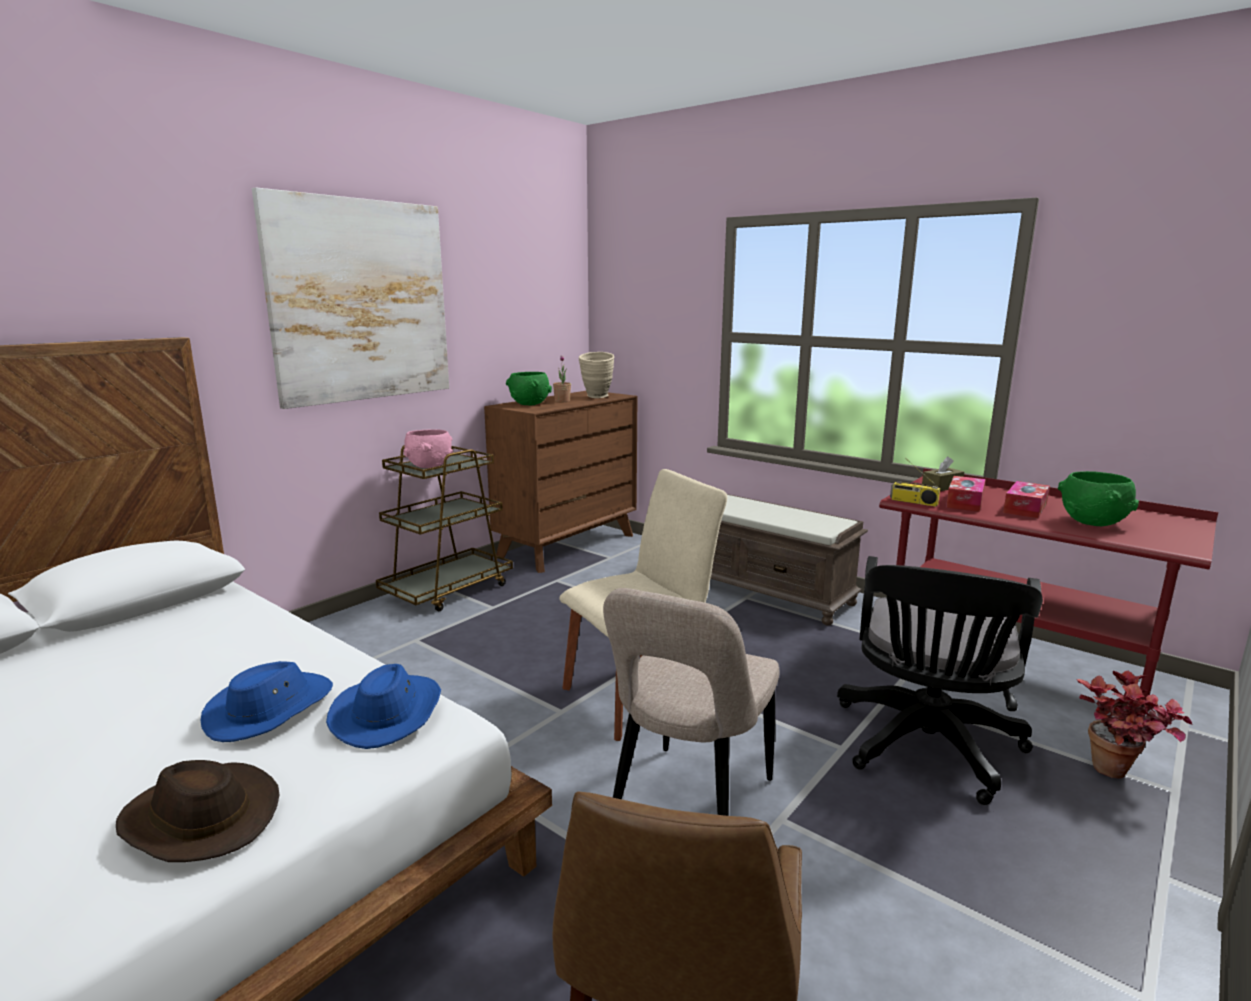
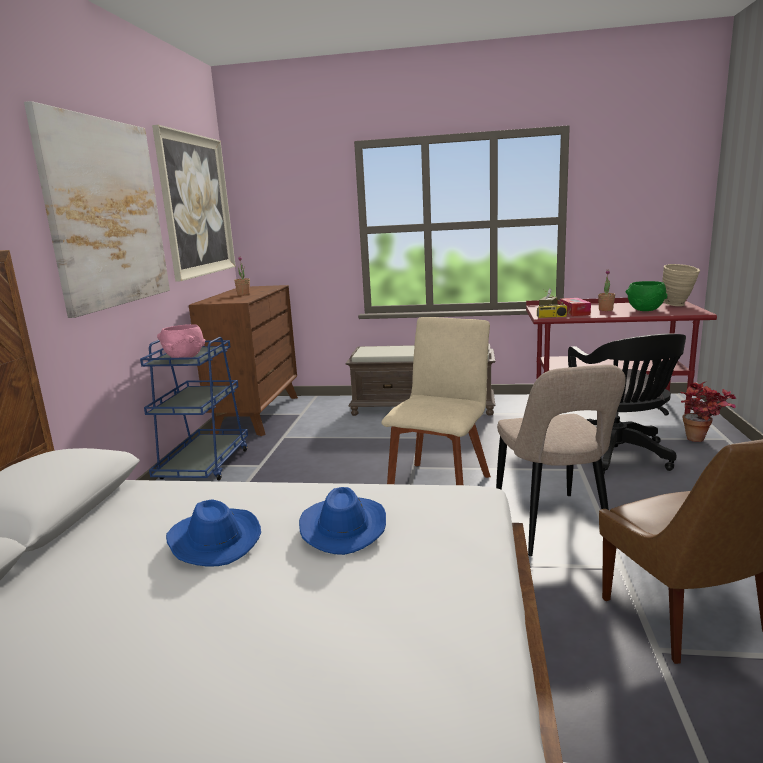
camera: 30 degrees left, 0 degrees up
brown hat [116,760,280,862] -> none
blue hat [326,664,441,749] -> blue hat moved to [166,499,261,567]
brown cart [376,445,513,611] -> blue cart [140,337,248,480]
green bowl [506,372,552,405] -> none
beige vase [579,352,614,398] -> beige vase moved to [662,264,700,306]
tissue box [1003,481,1050,518] -> potted plant [598,269,615,311]
none -> picture [152,125,236,282]

